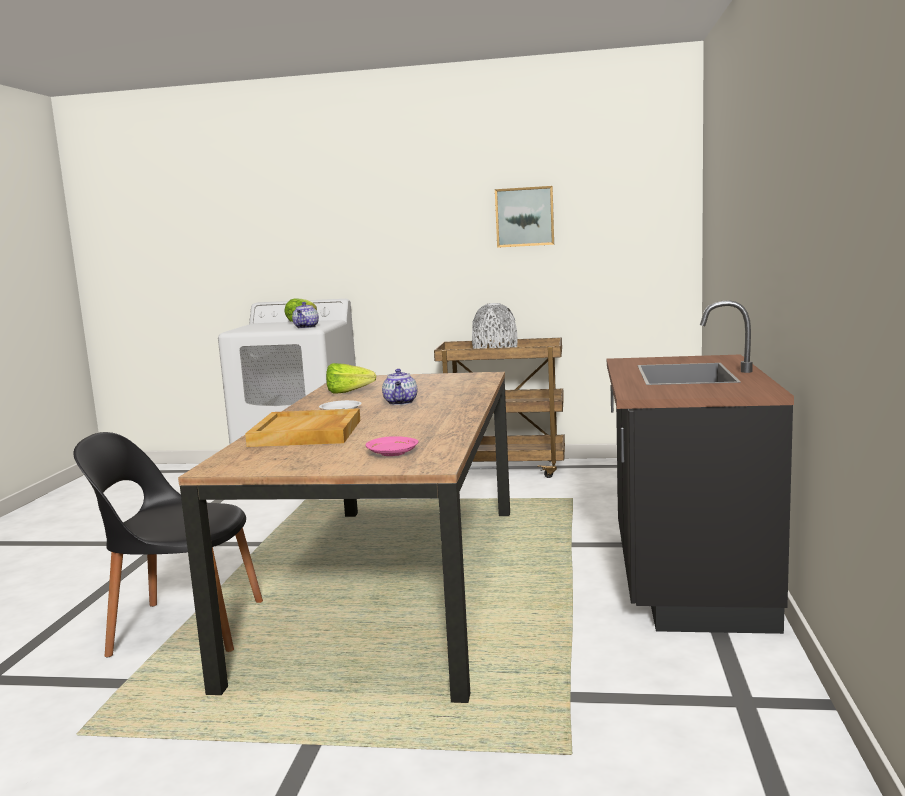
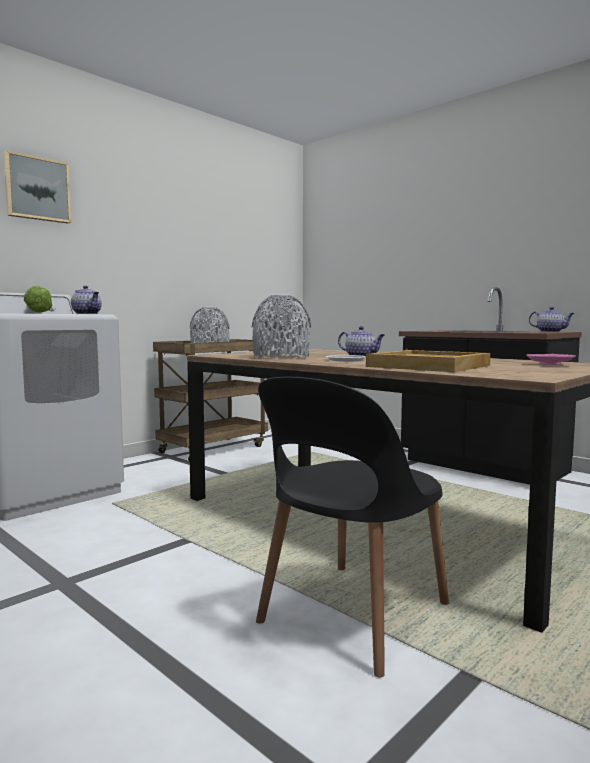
camera: 55 degrees left, 5 degrees down
lettuce [326,363,376,394] -> grey vase [252,294,311,359]
picture [495,186,554,248] -> picture moved to [4,150,71,224]
none -> teapot [529,307,575,332]

